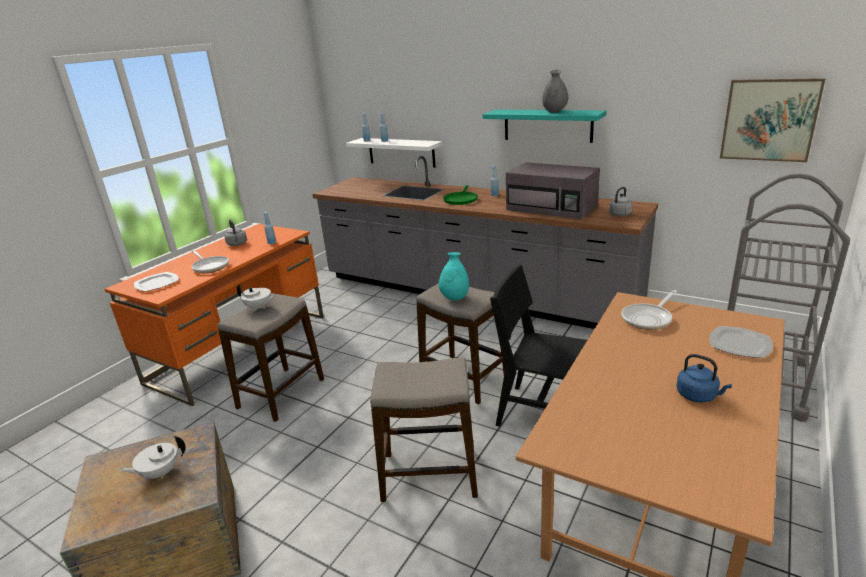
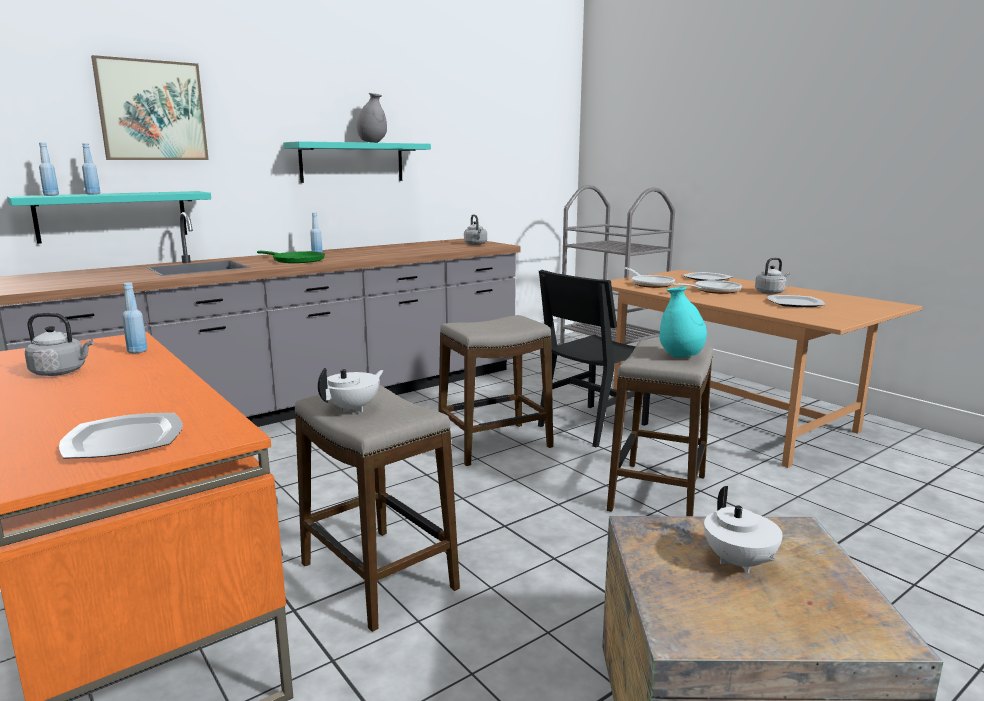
camera: 70 degrees left, 10 degrees down
frying pan [191,250,229,273] -> frying pan moved to [672,280,742,294]
white shelf [346,138,442,168] -> turquoise shelf [7,191,211,244]
turquoise vase [439,252,469,300] -> turquoise vase moved to [660,286,707,358]
grey microwave [506,162,600,219] -> none
blue kettle [676,354,732,403] -> grey kettle [755,257,790,294]
picture [720,78,825,162] -> picture moved to [91,55,209,160]
none -> plate [767,295,825,307]

